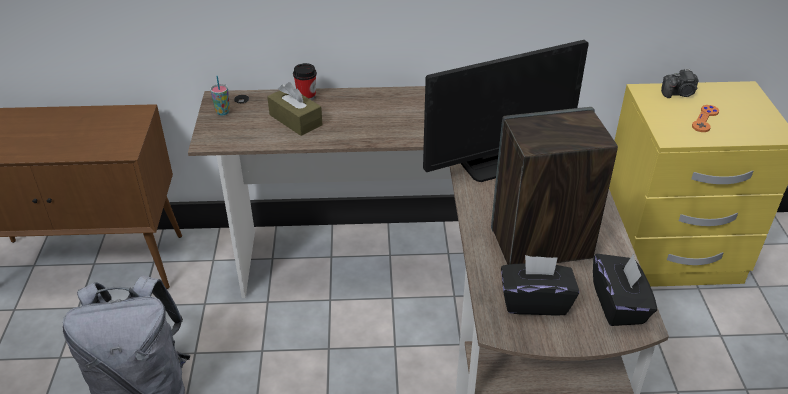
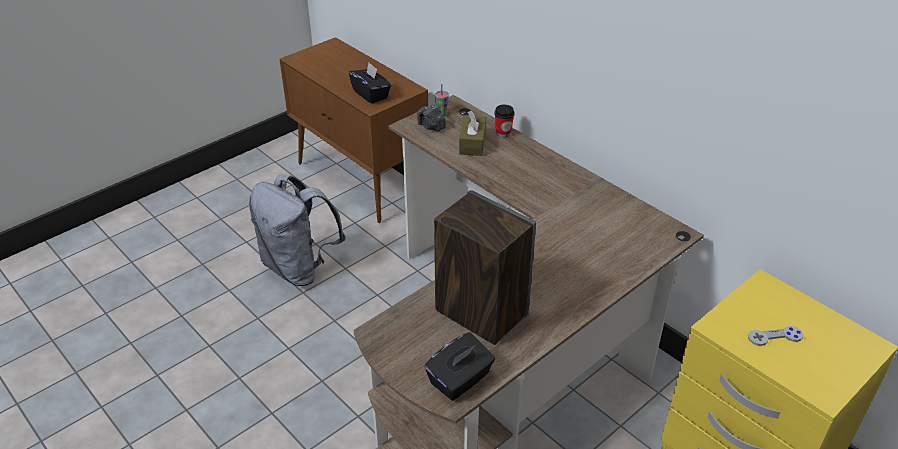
camera: 50 degrees right, 0 degrees up
monitor [423,40,589,182] -> none
black tissue box [501,255,579,316] -> black tissue box moved to [349,63,391,104]
camera [661,69,698,98] -> camera moved to [417,106,446,131]
orange game controller [692,105,719,132] -> grey game controller [748,326,803,346]

